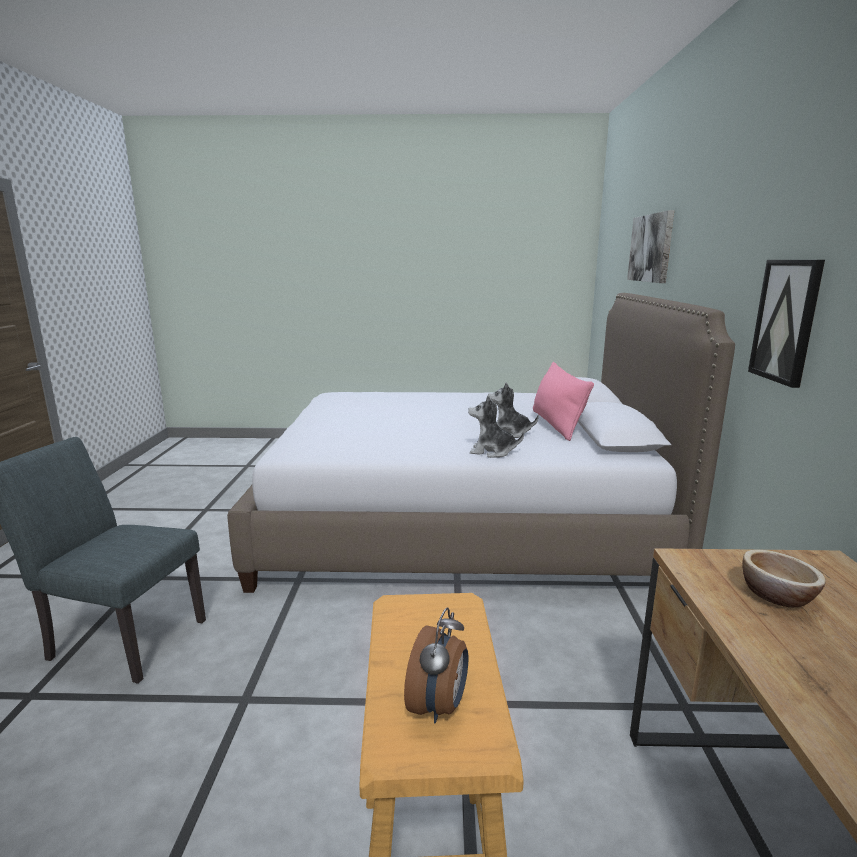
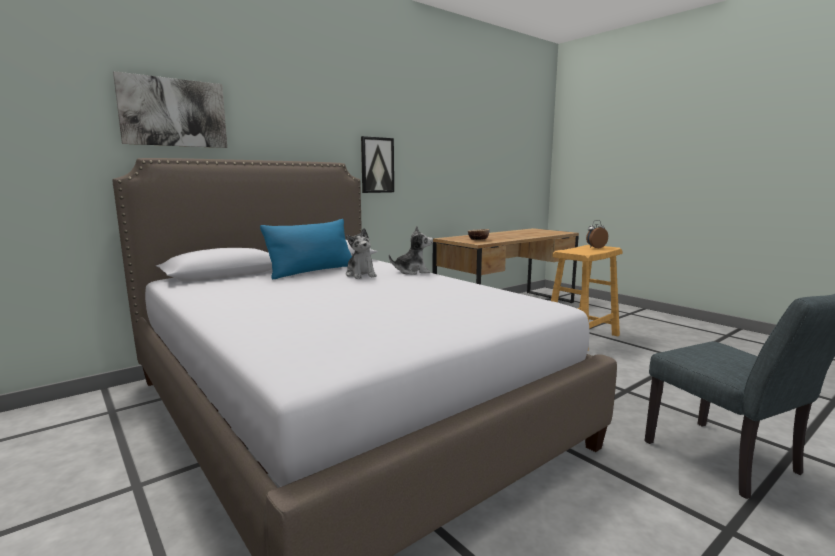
camera: 130 degrees left, 5 degrees down
plush toy [468,395,524,458] -> plush toy turned 75 degrees counterclockwise [389,226,433,275]
pink pillow [533,362,594,441] -> blue pillow [260,219,352,279]

